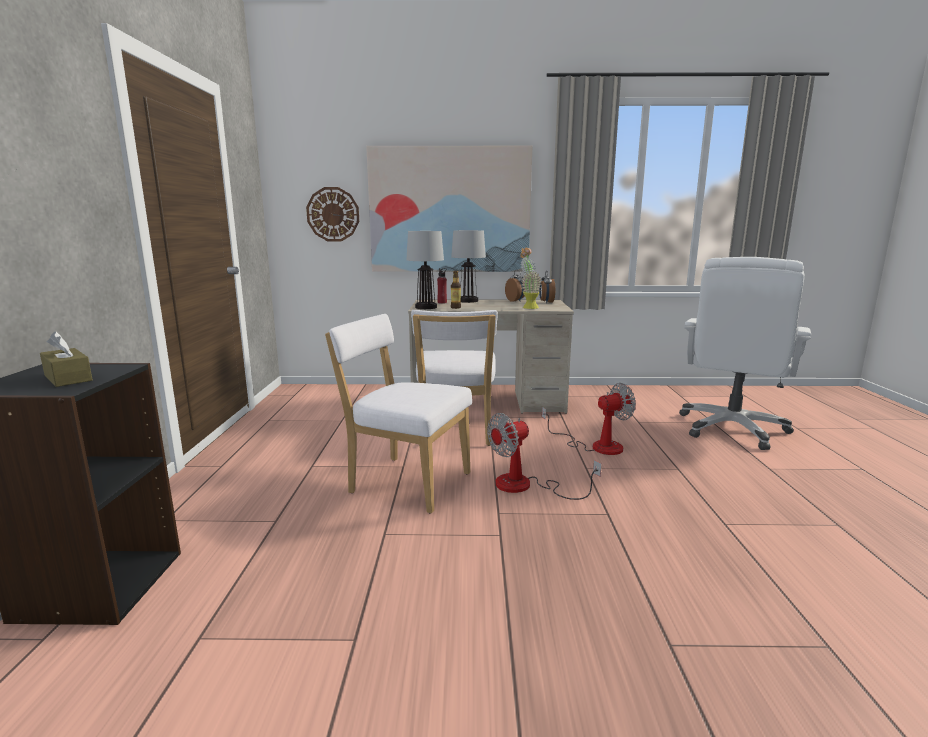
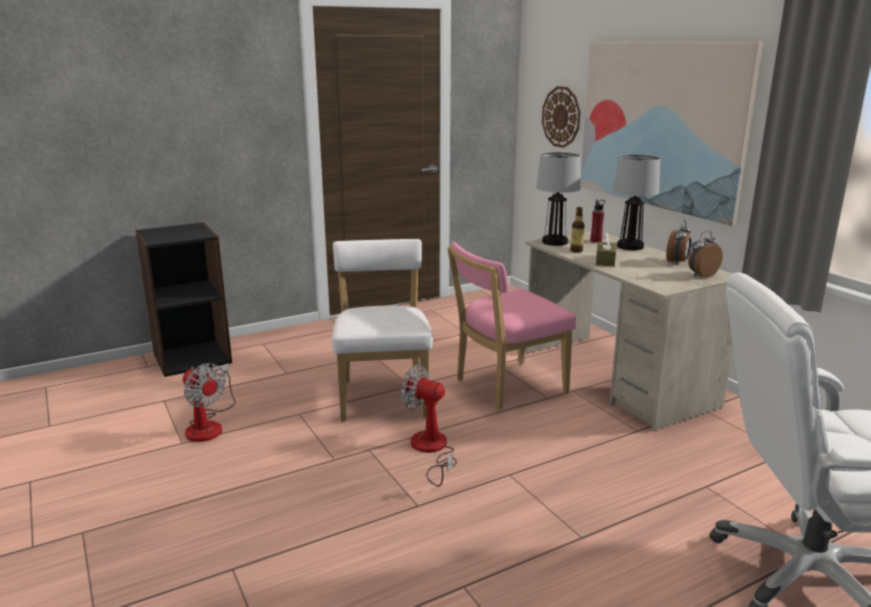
camera: 60 degrees right, 5 degrees up
brown tissue box [40,331,93,387] -> brown tissue box moved to [596,232,616,266]
white chair [411,310,498,446] -> pink chair [447,242,576,410]
potted plant [520,248,542,309] -> none
fan [542,383,636,455] -> fan moved to [183,363,235,442]

